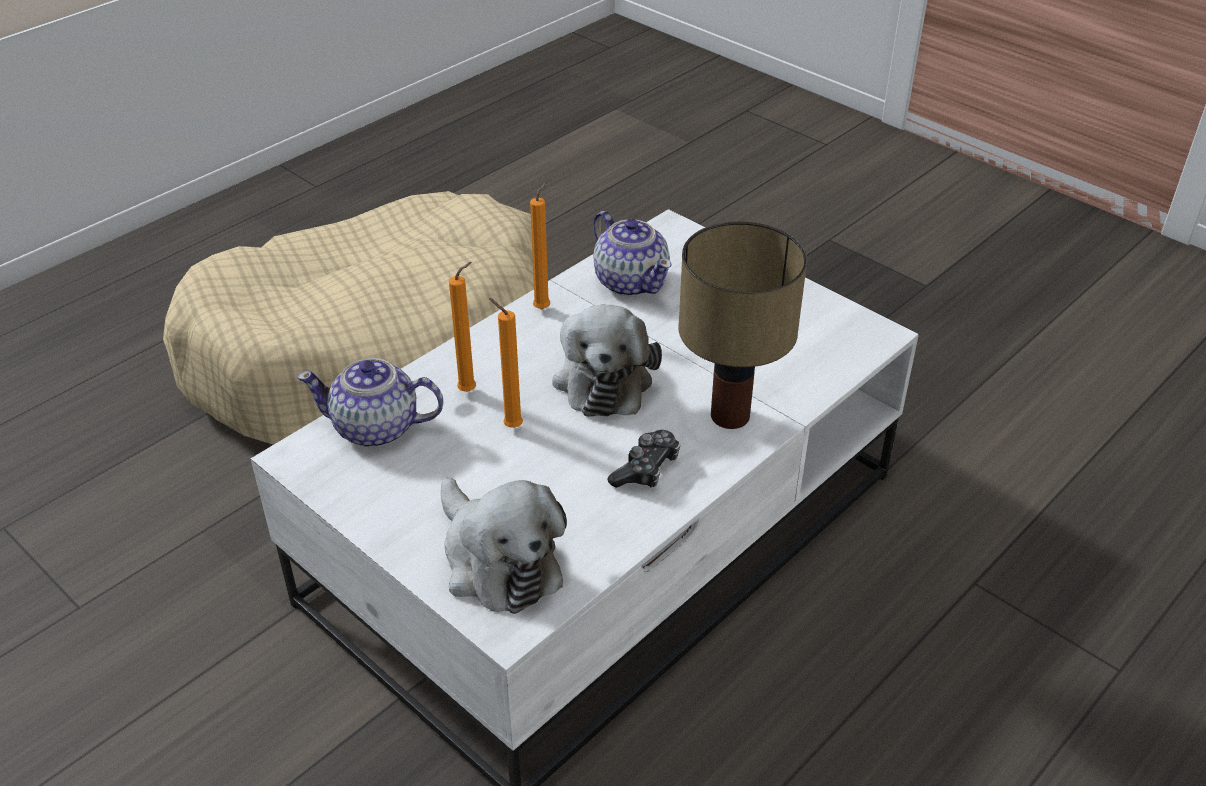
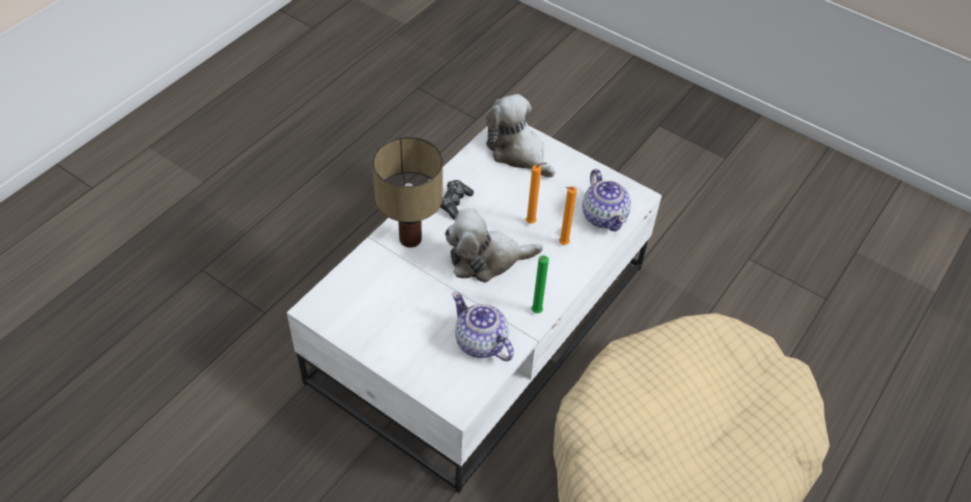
camera: 170 degrees right, 10 degrees up
teapot [296,358,444,447] -> teapot turned 75 degrees clockwise [582,169,631,232]
orange candle [530,182,550,309] -> green candle [531,255,549,313]
plush toy [552,304,662,417] -> plush toy turned 90 degrees counterclockwise [445,209,543,282]

